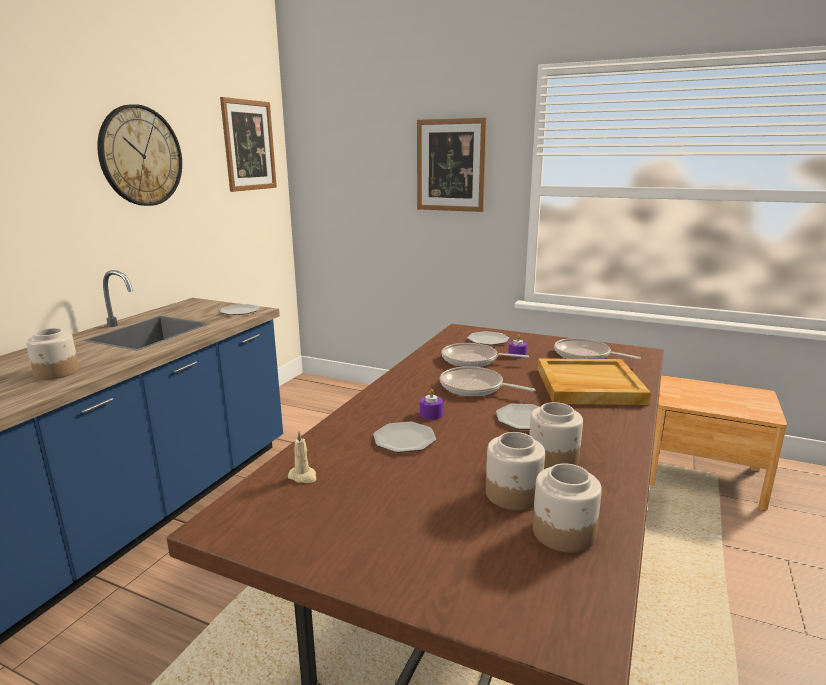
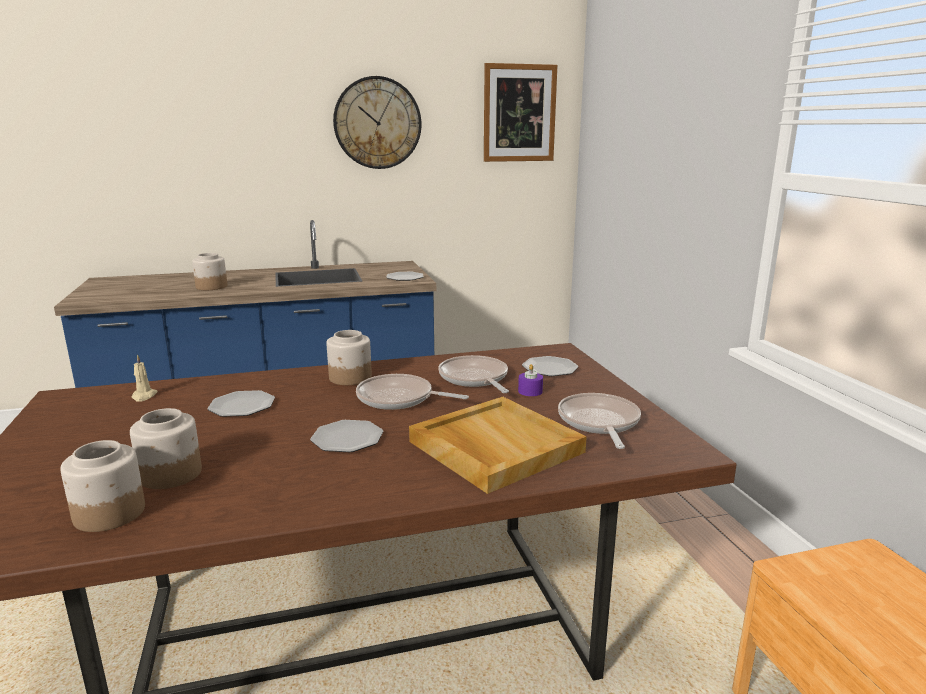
camera: 50 degrees right, 0 degrees up
picture [417,118,487,212] -> none
purple candle [420,389,443,420] -> none
frying pan [440,366,535,396] -> frying pan turned 60 degrees counterclockwise [356,374,469,410]
jar [529,402,583,469] -> jar moved to [327,330,372,385]

